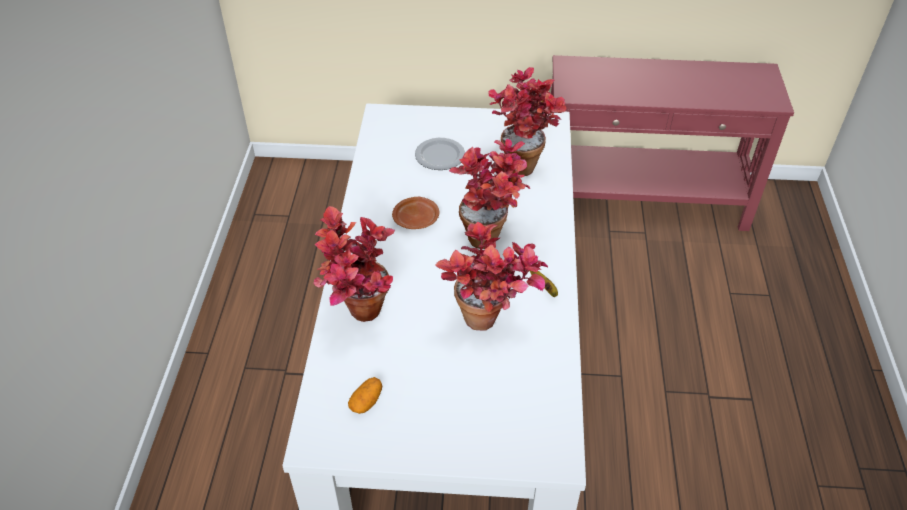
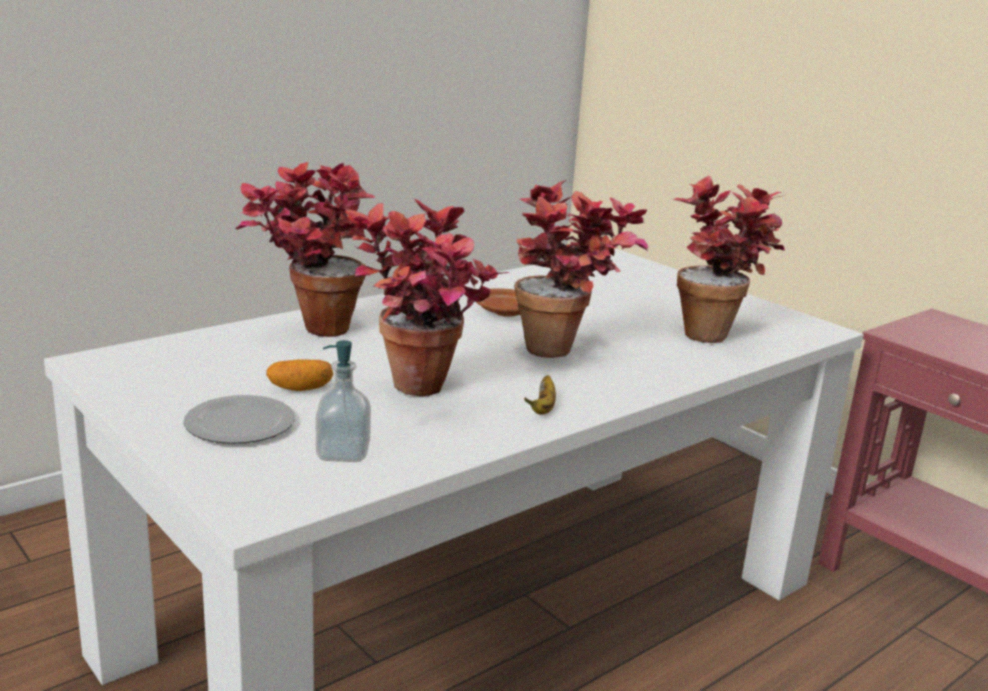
camera: 45 degrees right, 25 degrees down
potato [348,377,382,414] -> potato moved to [266,359,333,391]
plate [415,138,465,170] -> plate moved to [183,395,295,444]
none -> soap dispenser [316,340,371,462]

